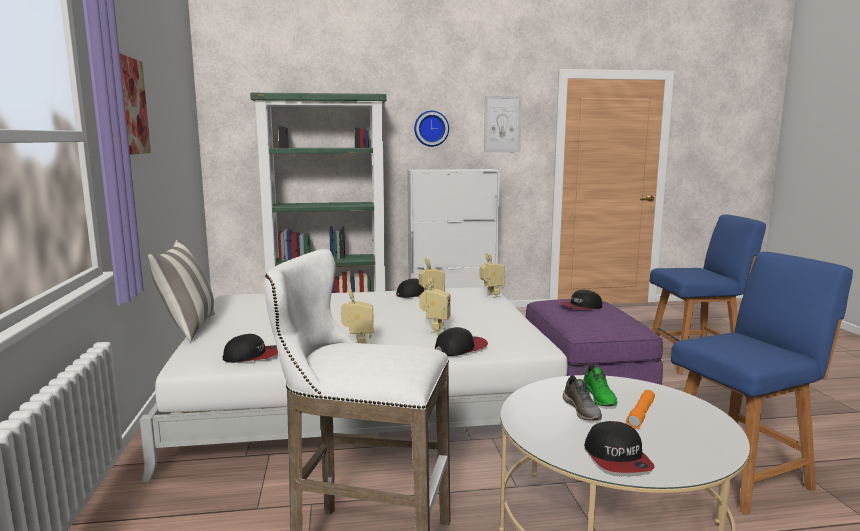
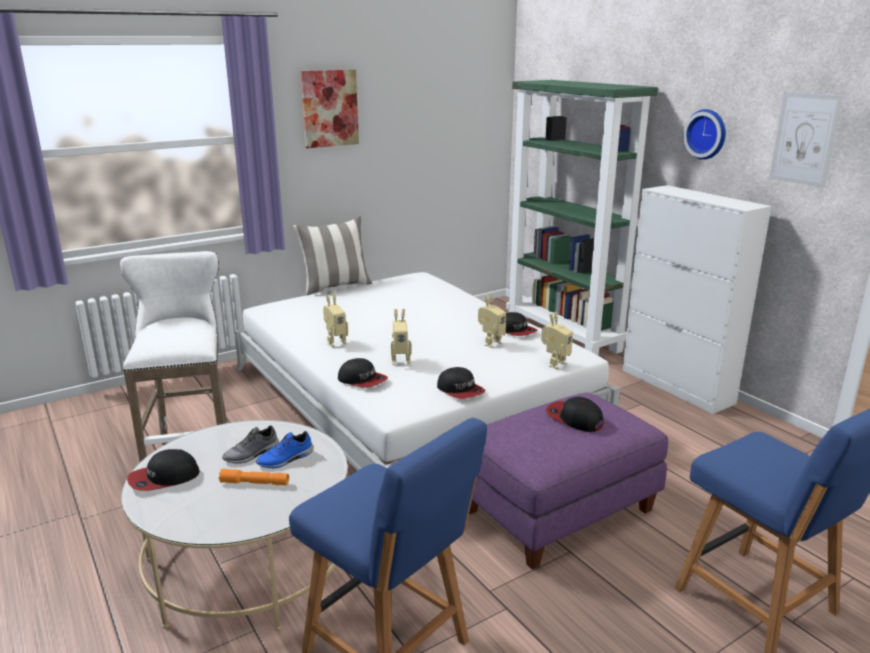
camera: 65 degrees right, 10 degrees up
cap [223,334,278,363] -> cap moved to [437,367,486,399]
green shoe [583,364,617,406] -> blue shoe [256,431,314,468]

